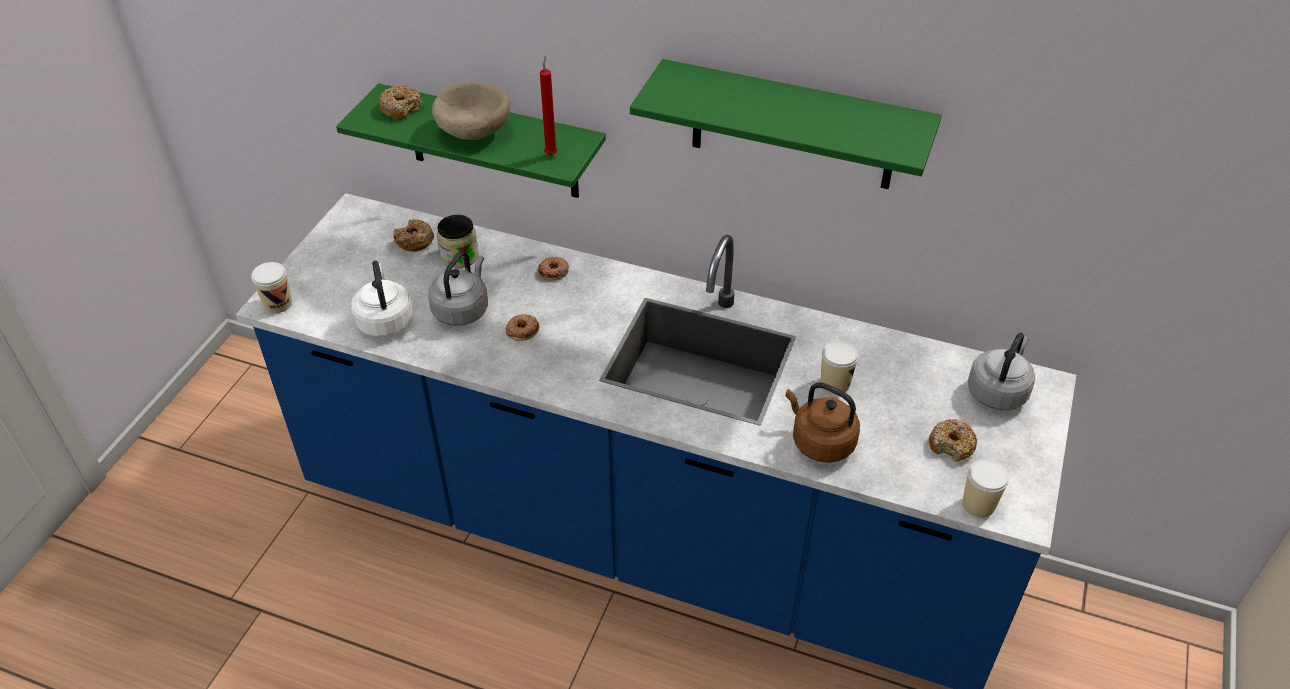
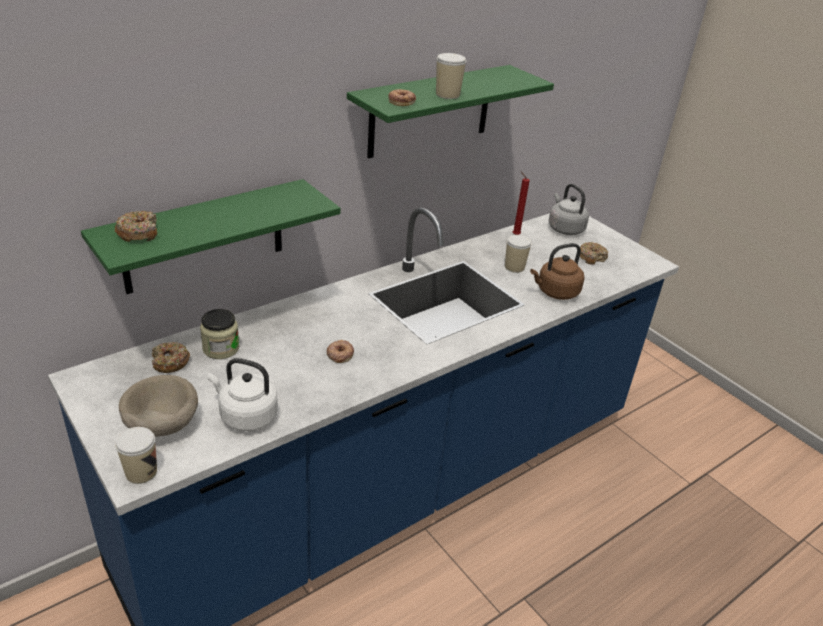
camera: 60 degrees left, 10 degrees down
grey kettle [428,252,488,326] -> none
beige bowl [432,82,511,140] -> beige bowl moved to [119,375,198,436]
donut [538,257,569,280] -> donut moved to [388,89,416,106]
red candle [540,56,557,155] -> red candle moved to [513,171,530,235]
cup [962,459,1009,518] -> cup moved to [436,53,466,99]

